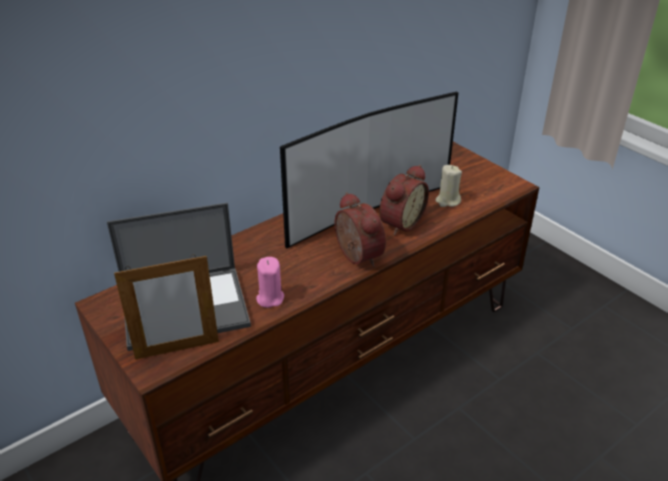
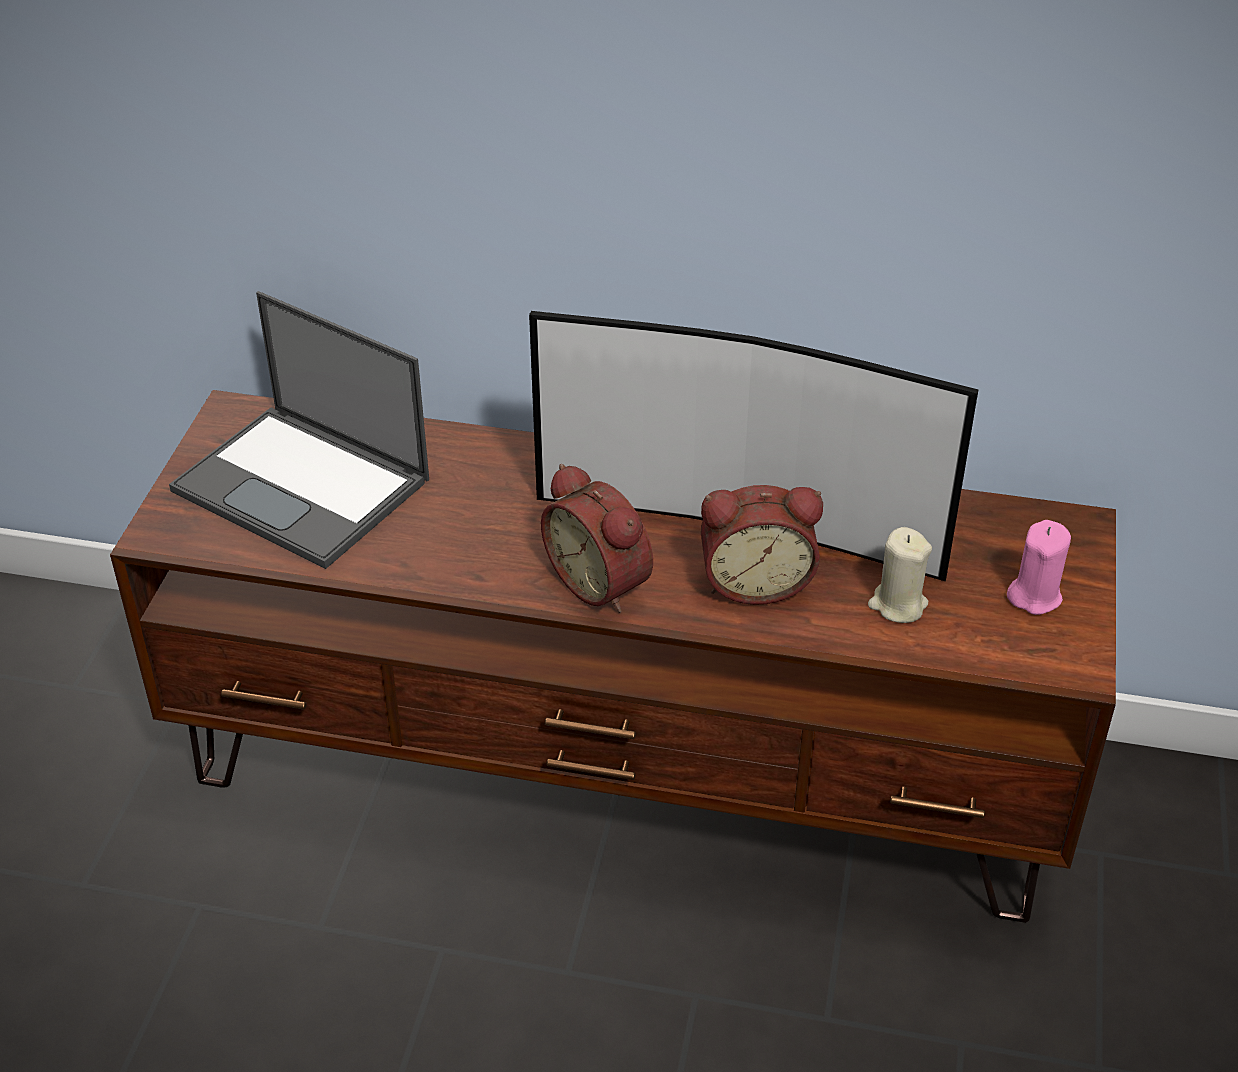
camera: 50 degrees right, 5 degrees up
picture frame [114,255,219,360] -> none
pink candle [256,257,284,308] -> pink candle moved to [1007,520,1071,615]
alarm clock [335,192,386,267] -> alarm clock turned 120 degrees clockwise [541,464,653,613]

